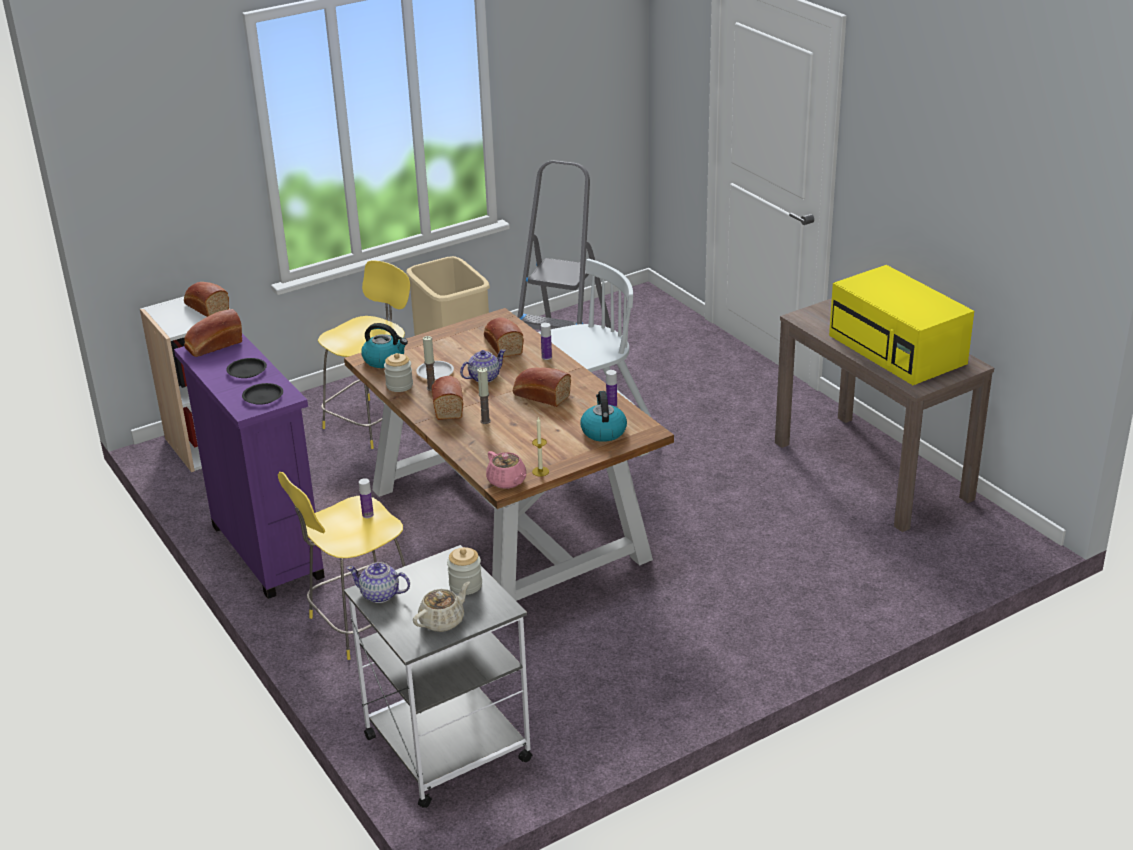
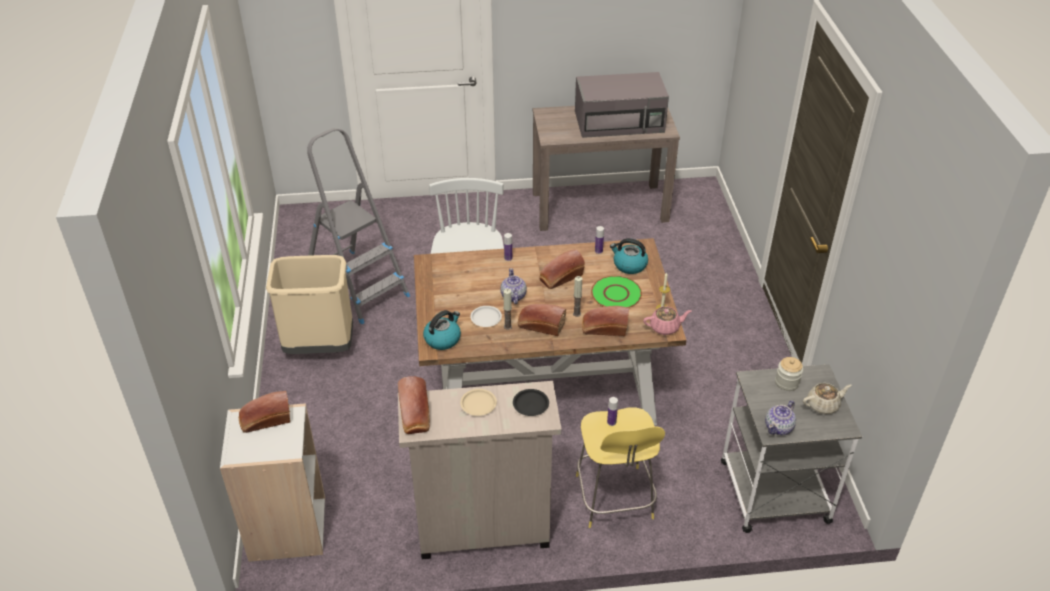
camera: 65 degrees left, 10 degrees up
purple cabinet [174,333,325,599] -> beige cabinet [398,381,562,559]
black plate [226,358,267,378] -> beige plate [460,389,497,416]
yellow stool [318,260,410,449] -> none
jar [384,353,413,392] -> none
beige teapot [413,581,470,632] -> beige teapot turned 90 degrees clockwise [803,383,852,414]
bread [484,317,524,358] -> bread moved to [582,306,629,336]
yellow microwave [829,265,974,385] -> grey microwave [575,72,669,138]
none -> green plate [591,276,642,308]

